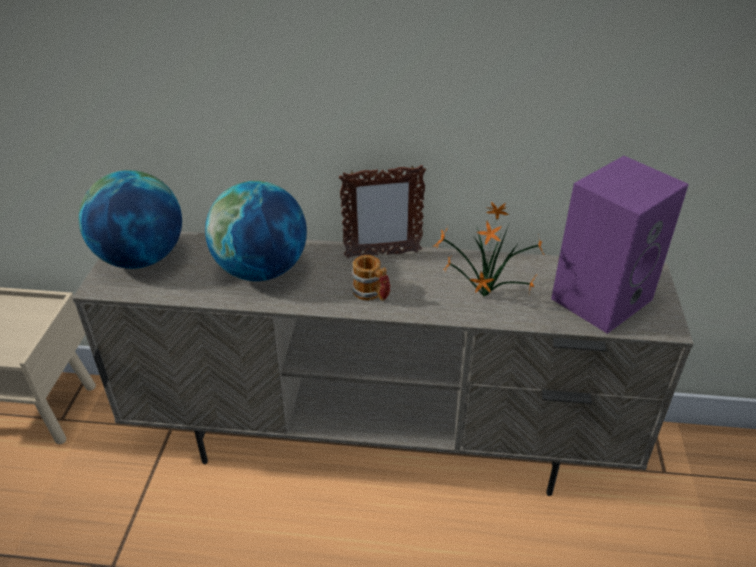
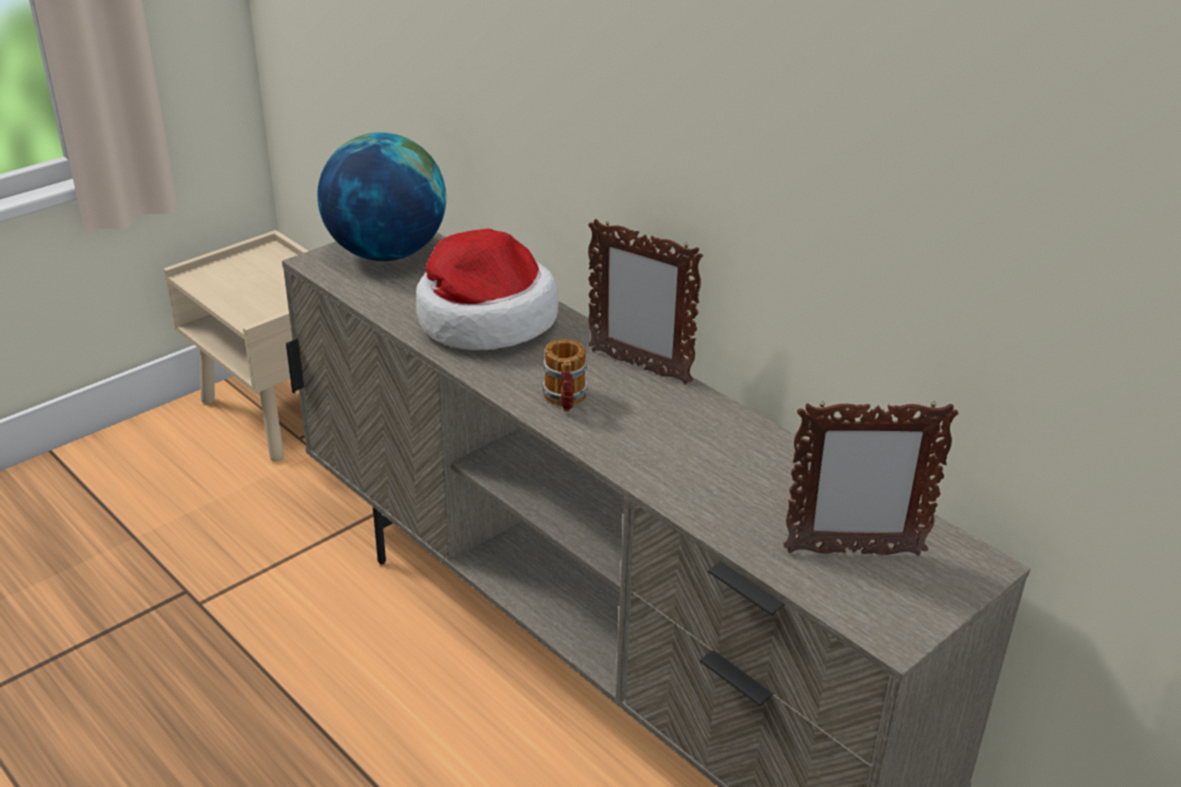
camera: 40 degrees right, 5 degrees down
globe [205,181,307,281] -> hat [416,229,558,350]
potted plant [432,202,545,297] -> none
purple speaker [551,156,689,334] -> picture frame [783,401,958,556]

